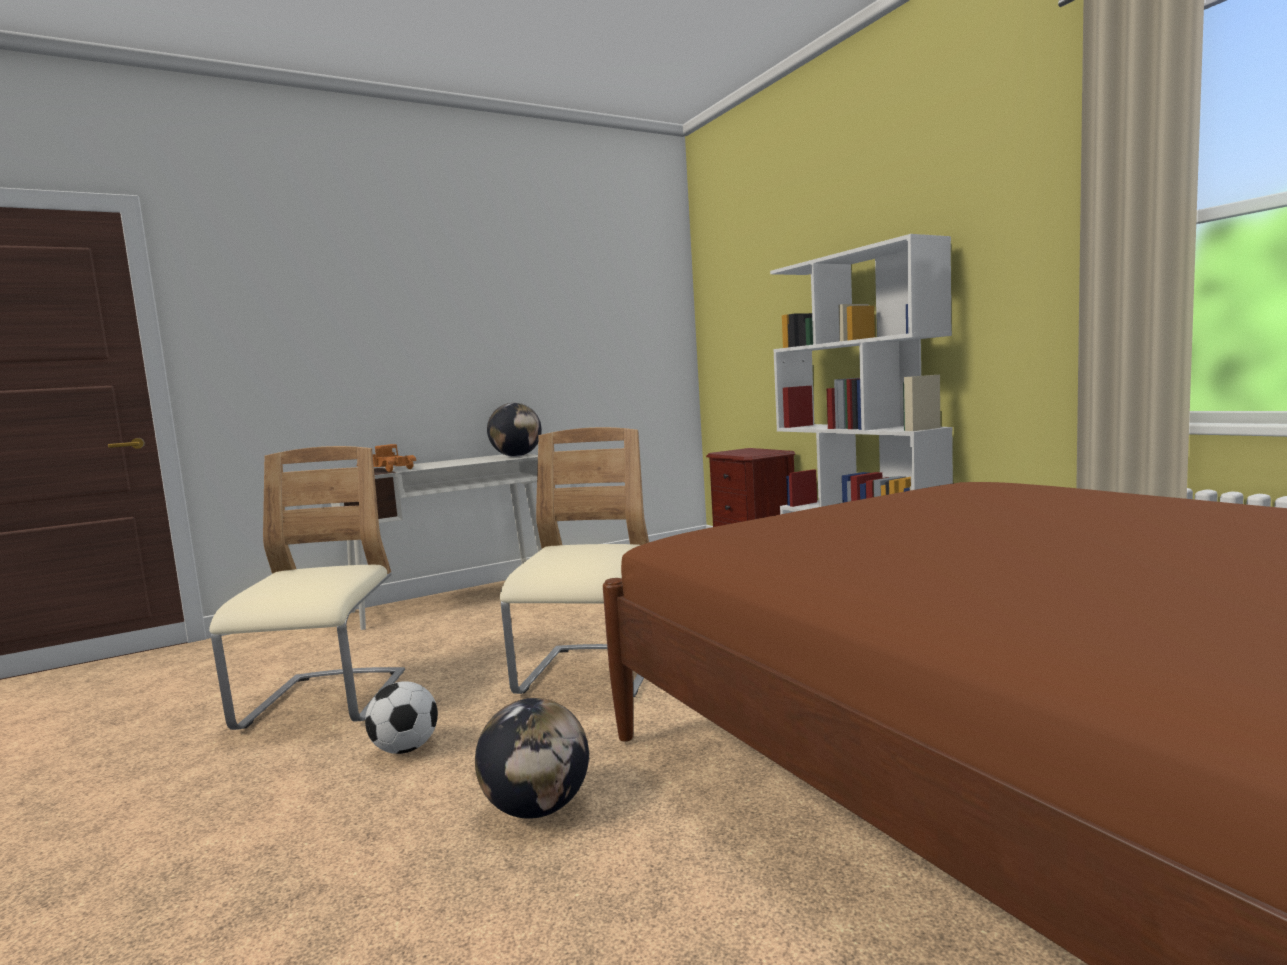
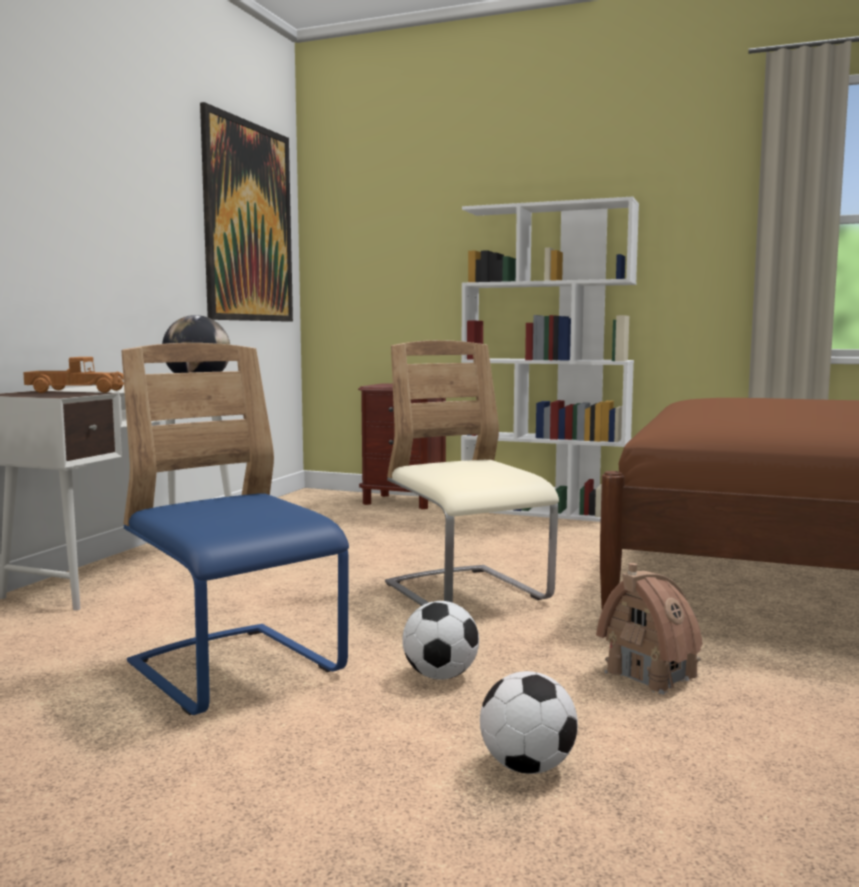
camera: 40 degrees left, 0 degrees up
beige chair [209,446,405,730] -> blue chair [121,343,349,715]
globe [475,698,589,819] -> toy house [596,563,703,695]
none -> picture [200,102,293,322]
none -> football [480,671,578,774]

